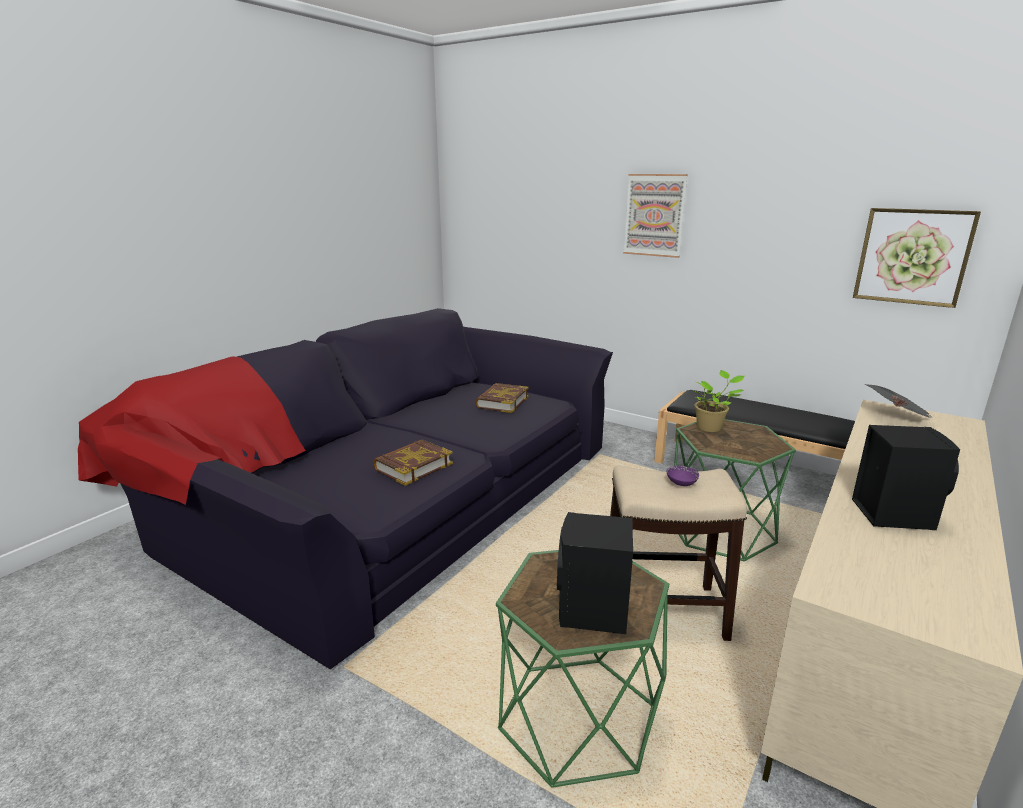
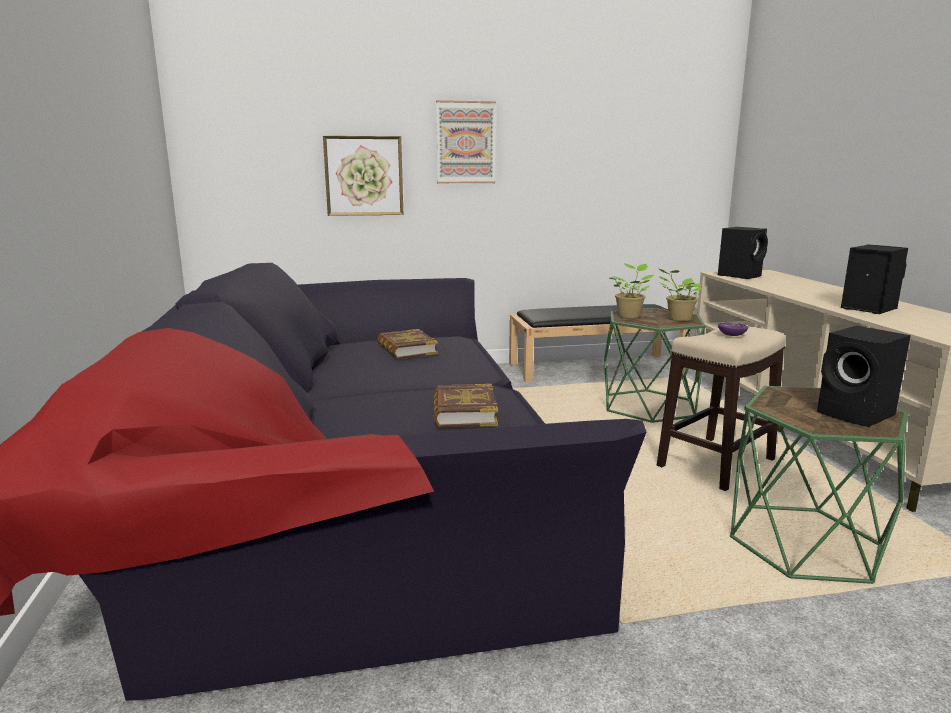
camera: 45 degrees left, 5 degrees down
picture [853,208,981,308] -> picture moved to [323,136,403,216]
newspaper [864,384,932,418] -> black speaker [718,227,768,279]
none -> potted plant [658,268,702,321]

